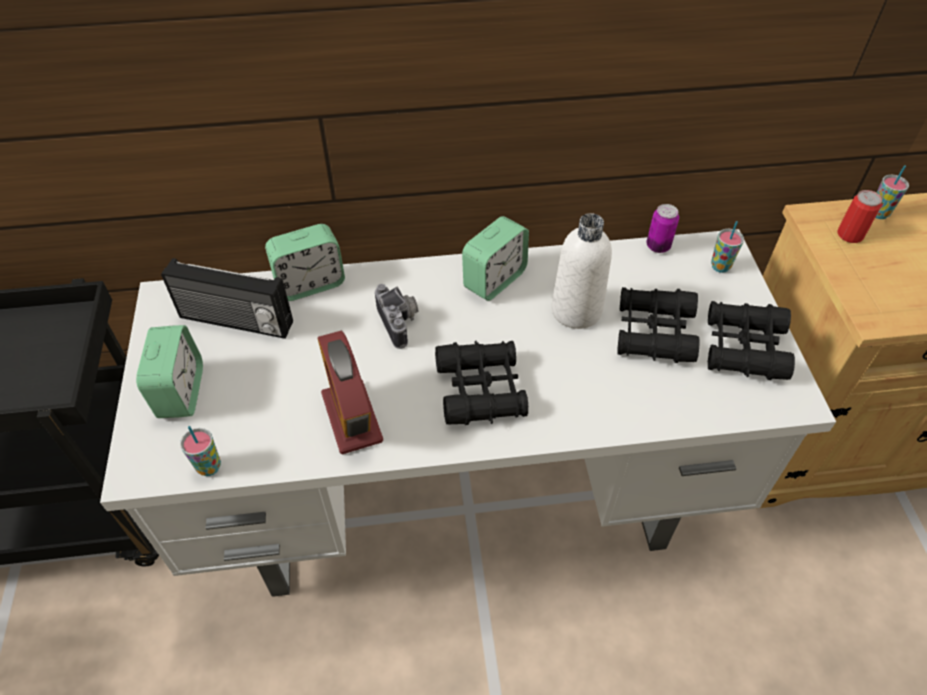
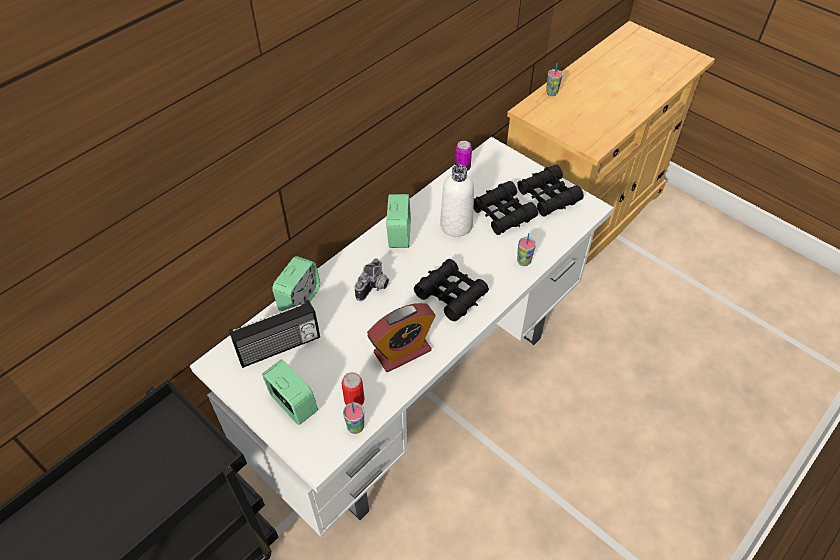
camera: 40 degrees left, 0 degrees up
alarm clock [318,331,383,455] -> alarm clock turned 60 degrees counterclockwise [367,303,436,372]
camera [375,284,419,349] -> camera turned 90 degrees clockwise [355,258,389,301]
cup [711,221,744,273] -> cup moved to [517,233,536,266]
can [837,190,882,243] -> can moved to [341,372,365,405]

